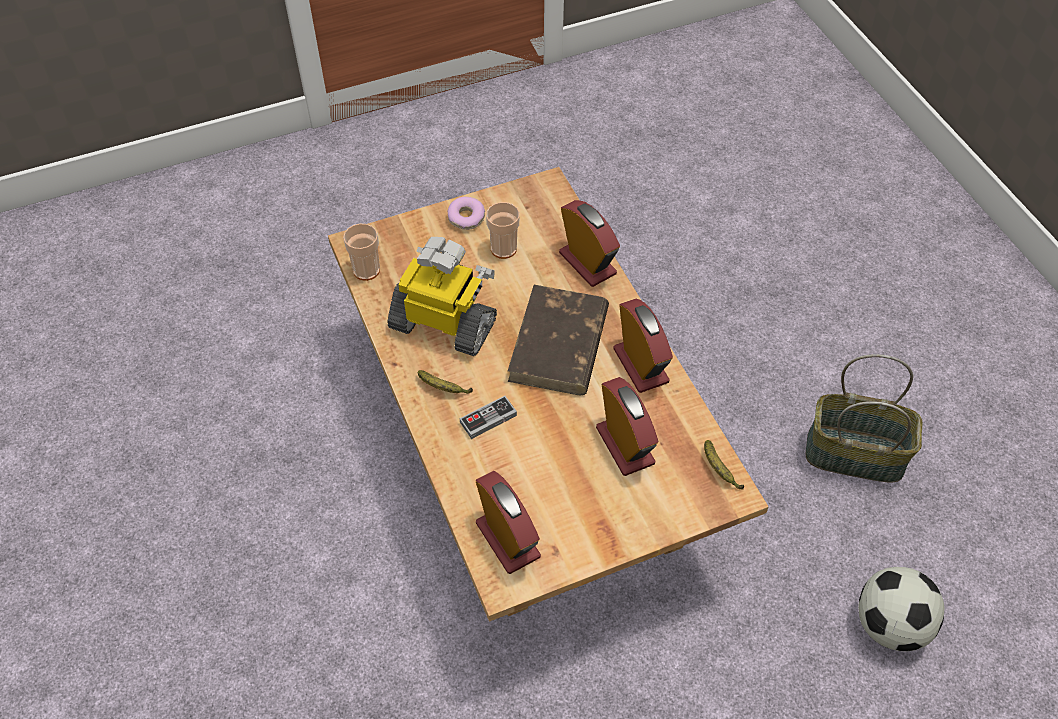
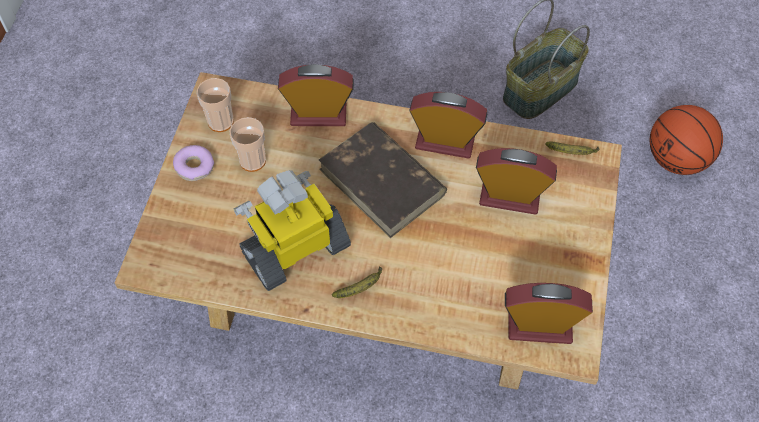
camera: 55 degrees left, 5 degrees up
cup [343,223,380,281] -> cup moved to [197,78,234,132]
game controller [460,396,517,439] -> none
football [858,567,944,651] -> basketball [650,105,723,175]

